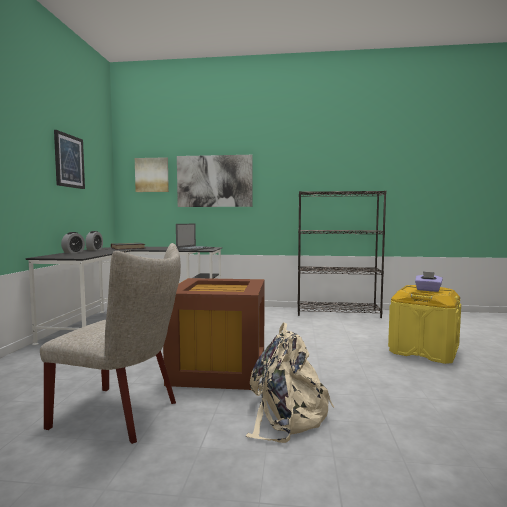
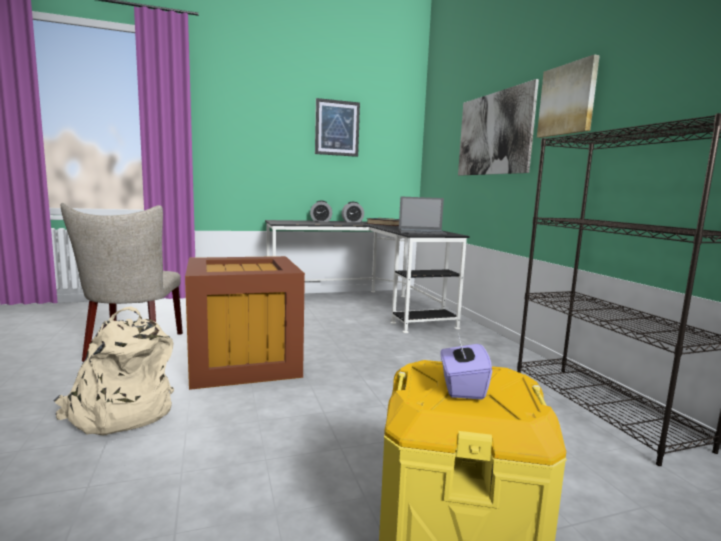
camera: 65 degrees right, 5 degrees up
picture [135,157,169,192] -> picture moved to [537,54,600,138]

